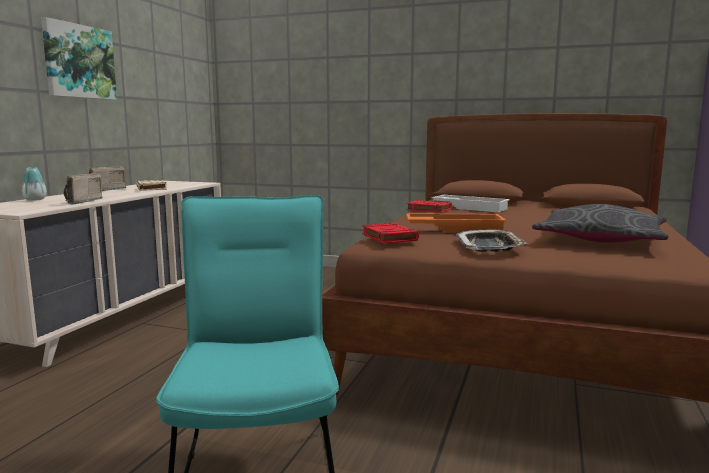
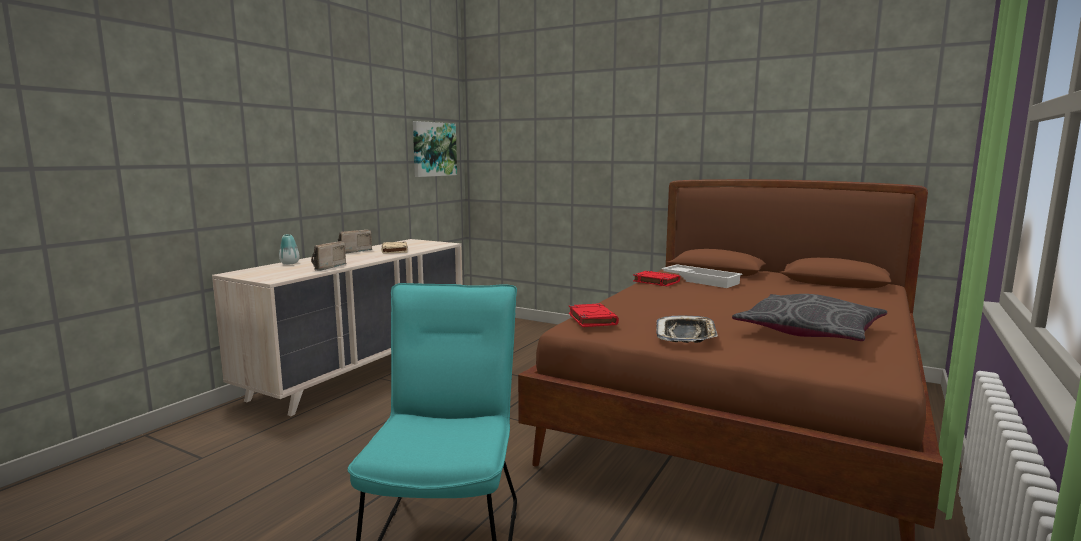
camera: 10 degrees right, 0 degrees up
picture [41,17,117,100] -> picture moved to [413,121,457,177]
orange tray [406,213,506,233] -> none

